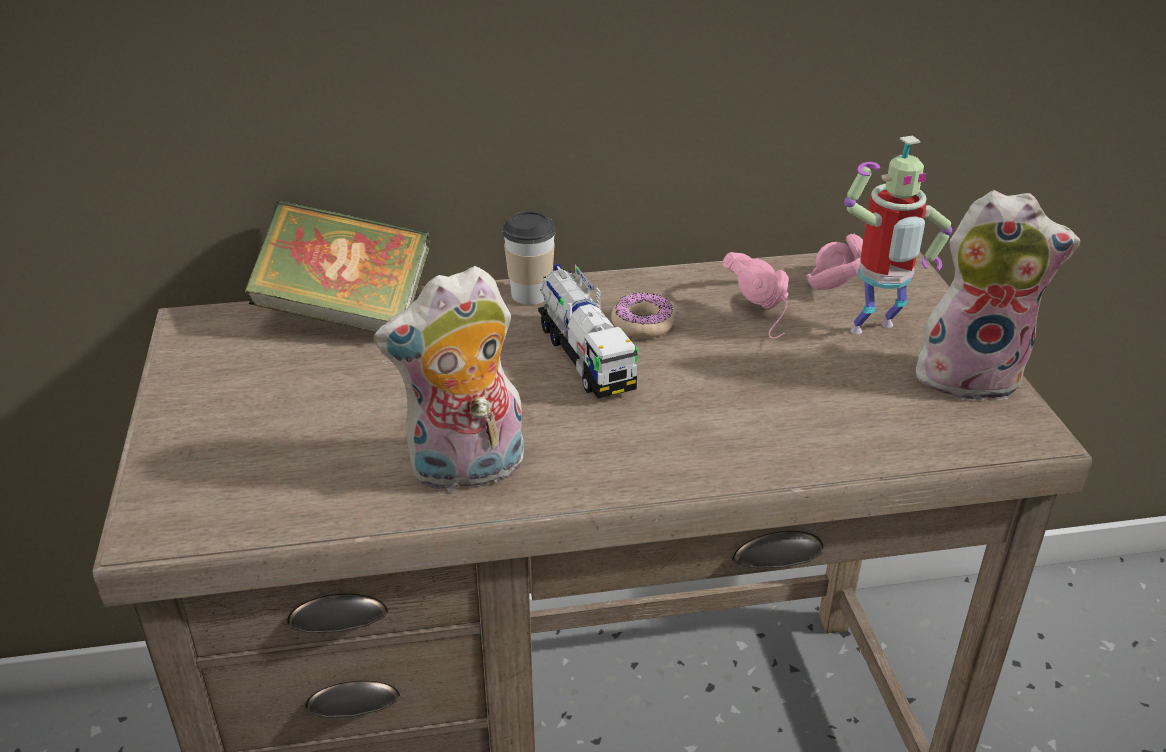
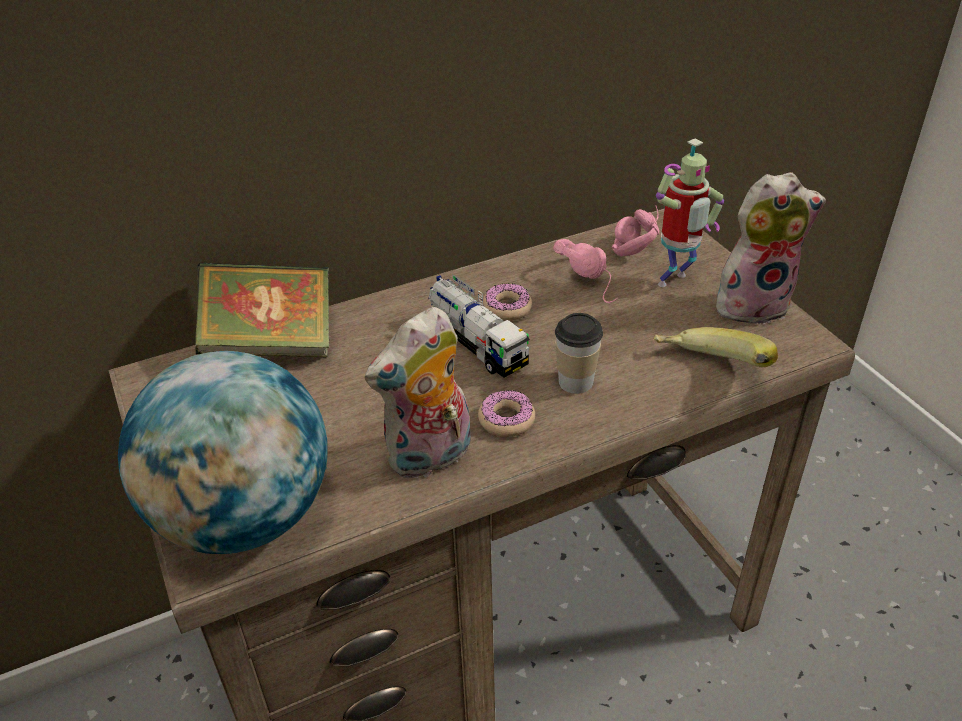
camera: 15 degrees left, 5 degrees up
cup [502,211,556,305] -> cup moved to [555,313,603,394]
none -> globe [118,351,328,554]
none -> donut [478,390,535,437]
none -> banana [653,327,778,367]

